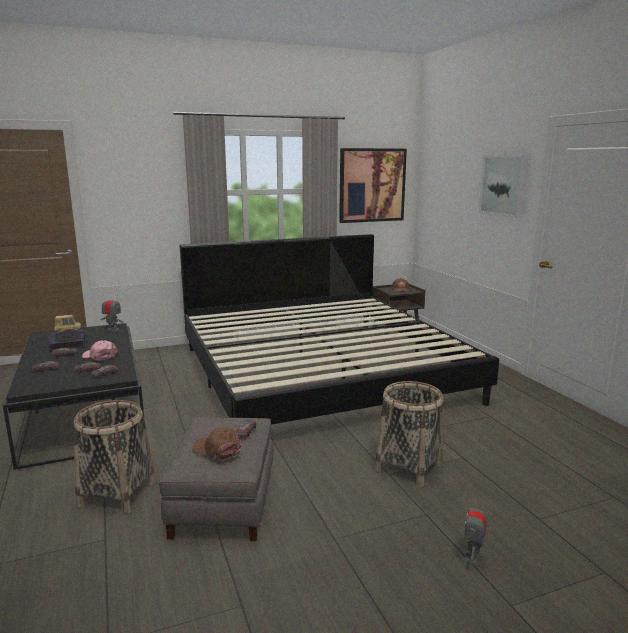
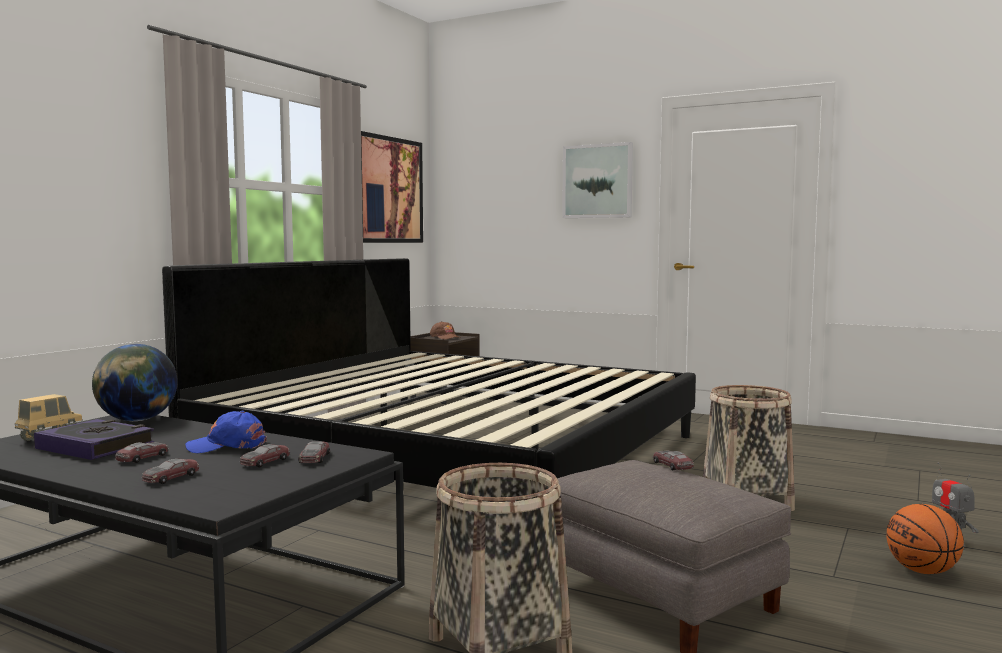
camera: 40 degrees left, 10 degrees down
pink cap [82,340,117,361] -> blue cap [185,411,267,453]
toy robot [100,295,123,332] -> globe [92,344,178,421]
brown cap [192,427,242,460] -> none
none -> basketball [886,504,964,574]

